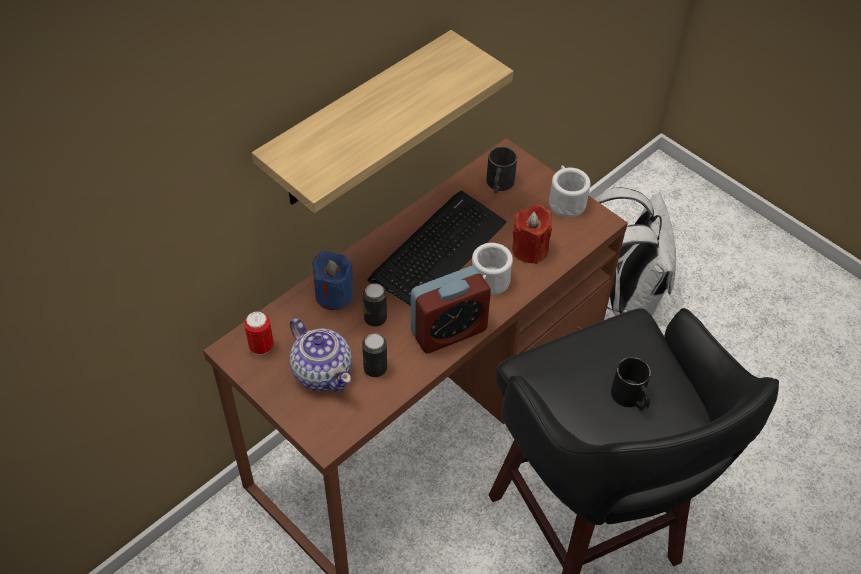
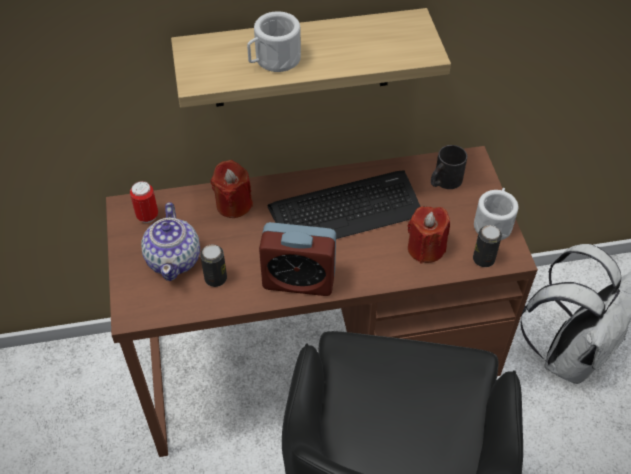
camera: 35 degrees right, 0 degrees up
blue candle [312,251,353,310] -> red candle [211,160,253,218]
can [363,283,387,327] -> can moved to [473,225,502,267]
white mug [472,243,513,295] -> white mug moved to [247,11,301,72]
black mug [611,357,651,411] -> none

